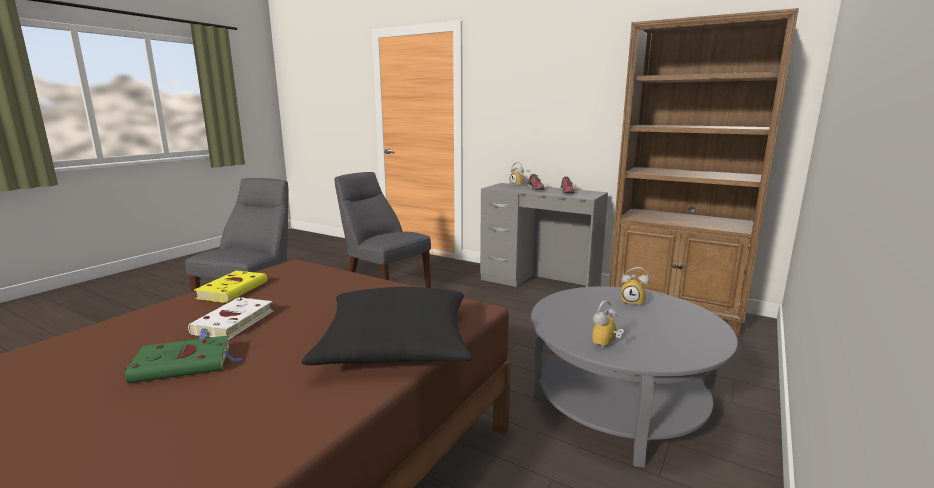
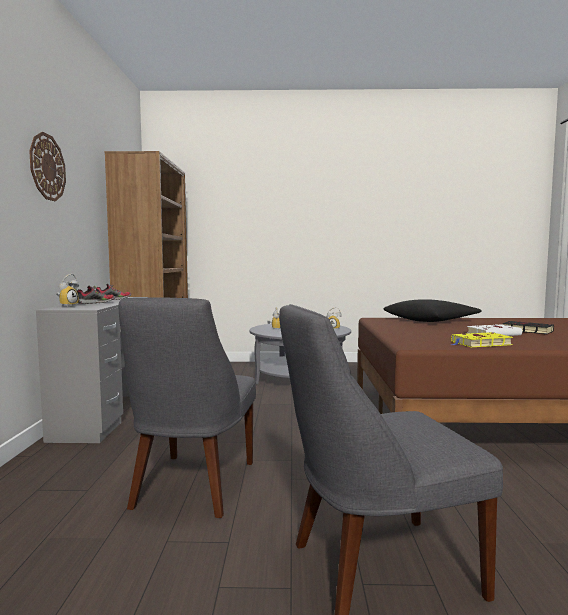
camera: 120 degrees left, 10 degrees down
green book [125,335,244,383] -> black book [502,321,554,334]
none -> wall clock [29,132,66,201]

